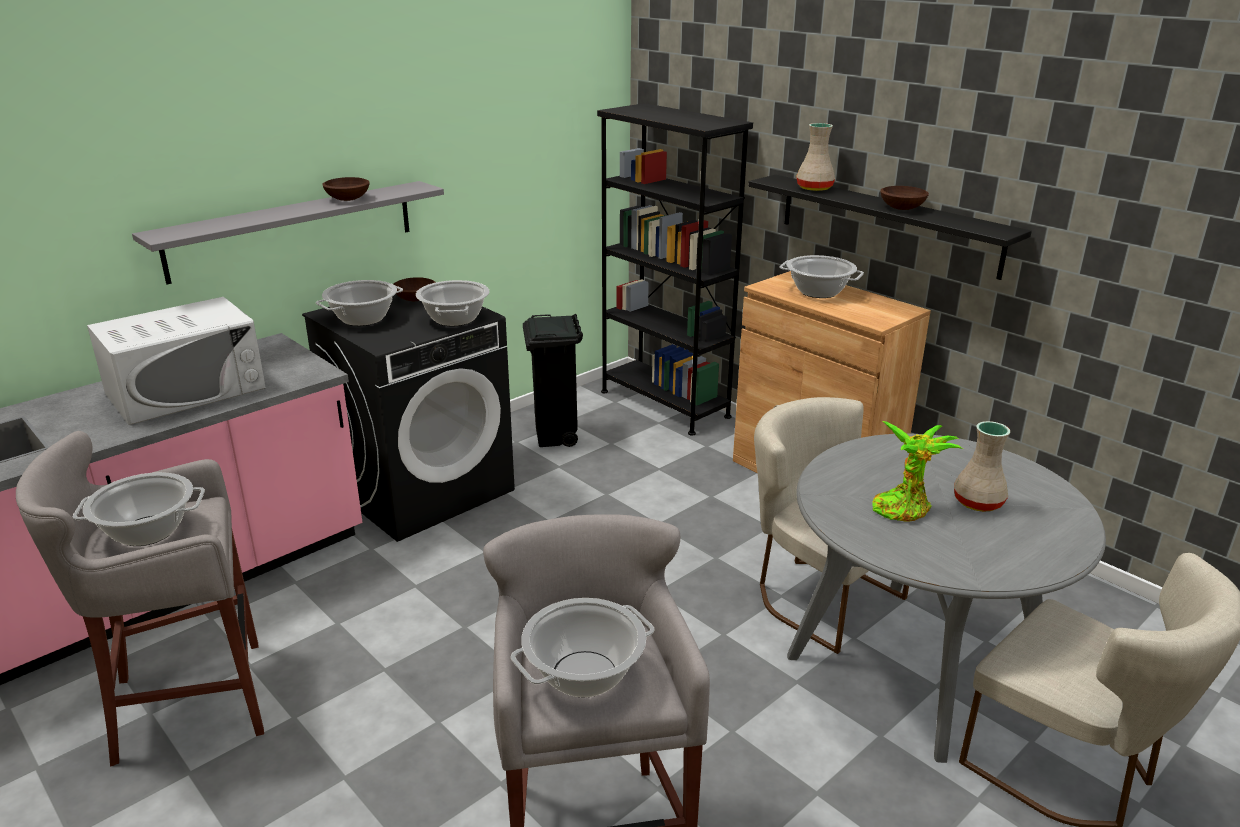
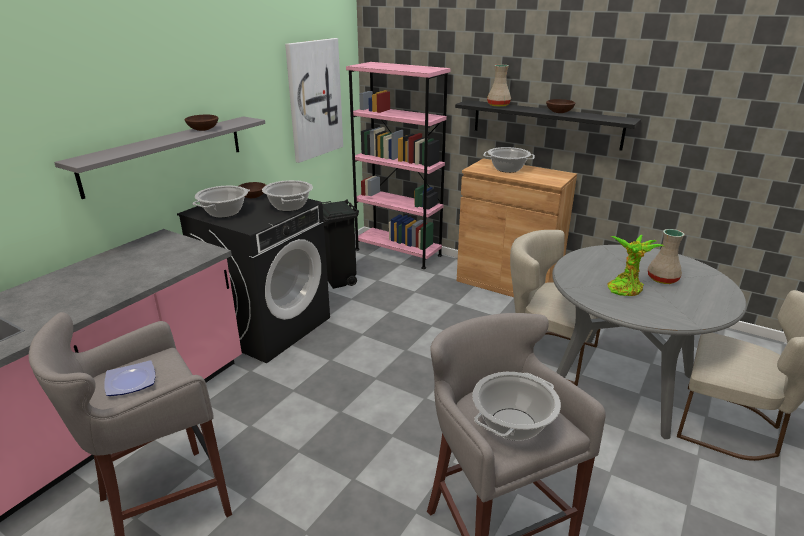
camera: 15 degrees left, 0 degrees up
cooking pot [73,472,205,546] -> plate [104,360,155,396]
white microwave [87,297,266,425] -> none
black bookcase [597,103,753,436] -> pink bookcase [346,62,451,269]
none -> picture [285,38,343,163]

